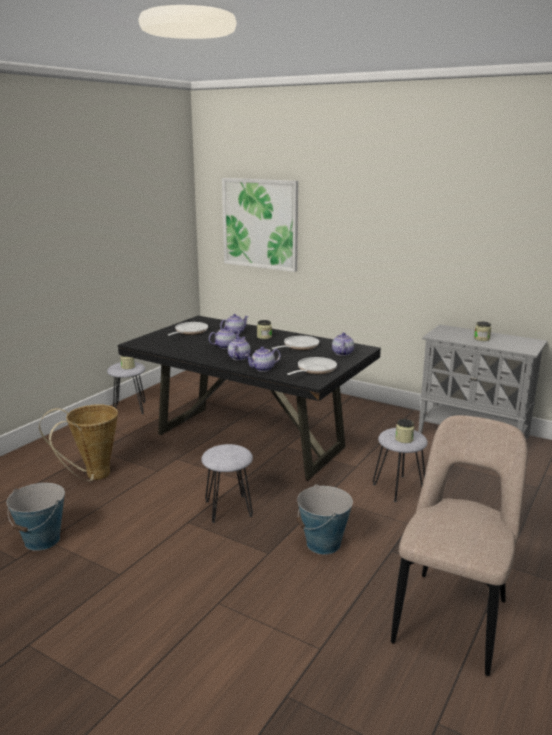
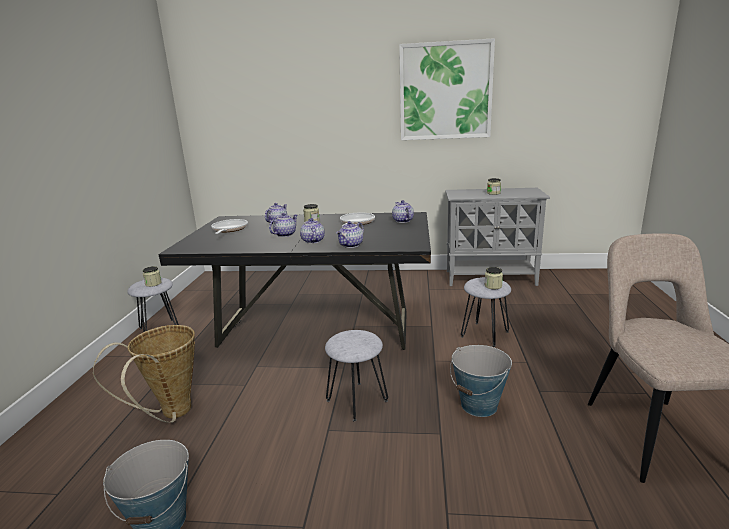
camera: 25 degrees left, 0 degrees up
picture [222,178,298,272] -> picture moved to [399,38,495,140]
frying pan [287,357,337,375] -> none

